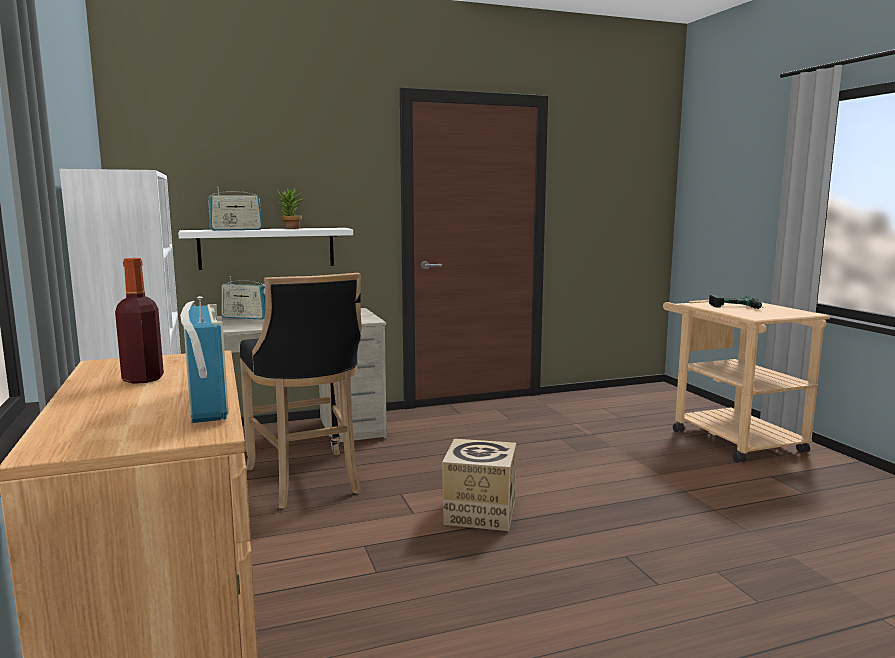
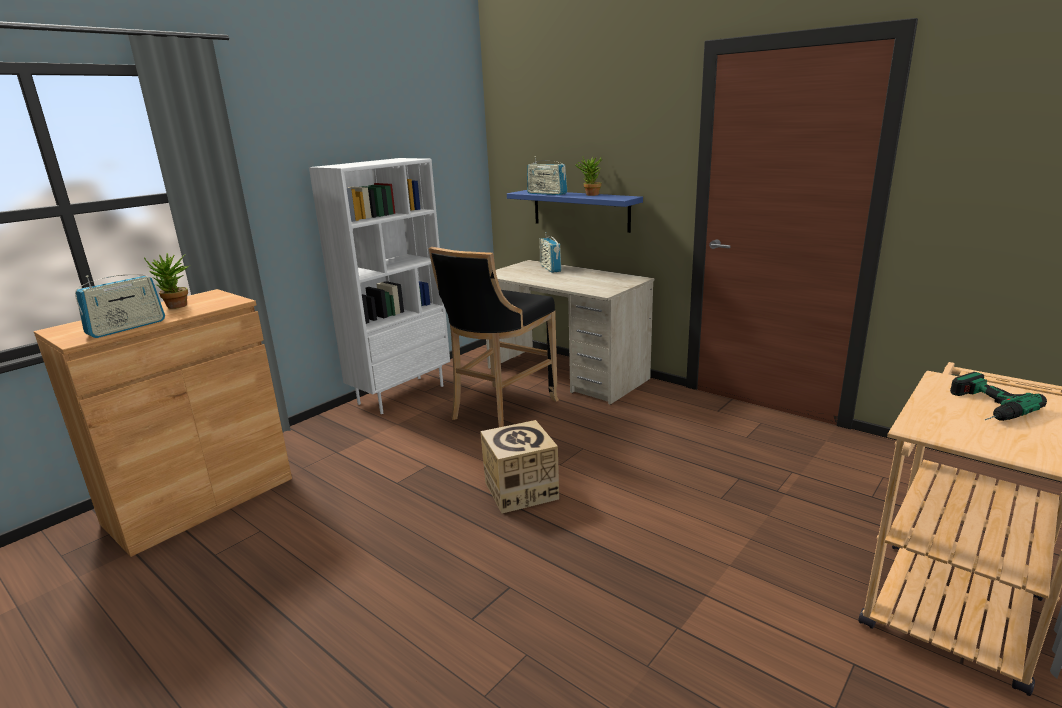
camera: 60 degrees right, 10 degrees up
bottle [115,258,164,384] -> potted plant [144,253,189,309]
white shelf [178,228,353,270] -> blue shelf [507,190,643,233]

